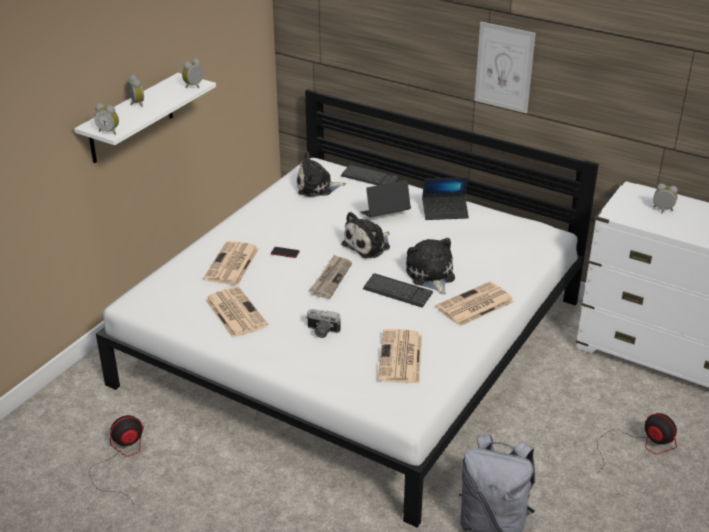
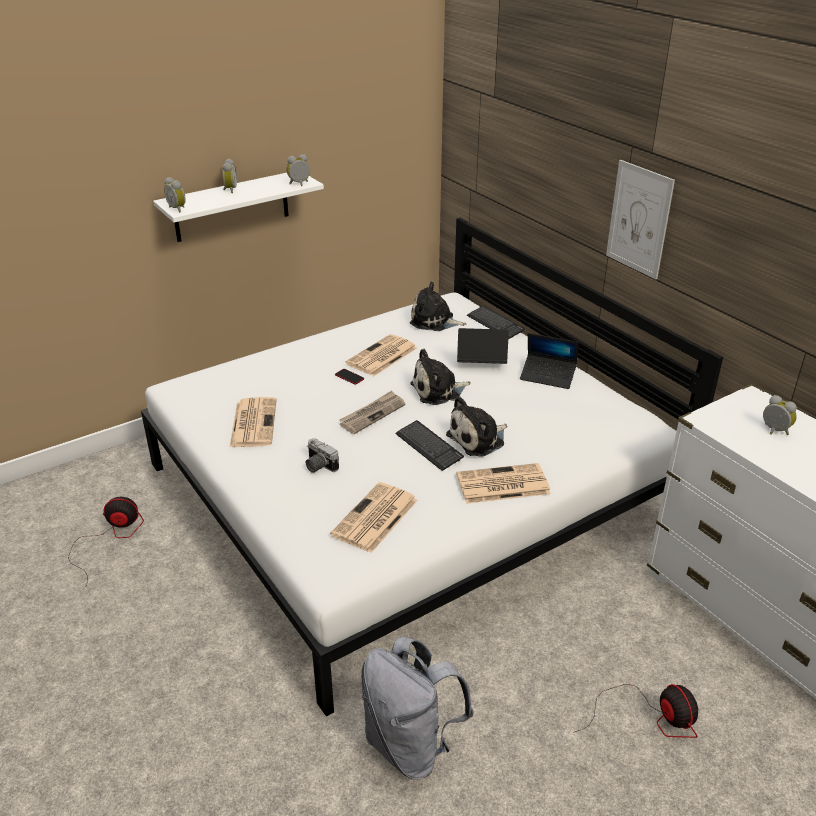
camera: 25 degrees right, 0 degrees up
newspaper [203,241,259,285] -> newspaper moved to [346,334,417,376]
plush toy [406,238,455,295] -> plush toy turned 135 degrees counterclockwise [446,396,508,457]

